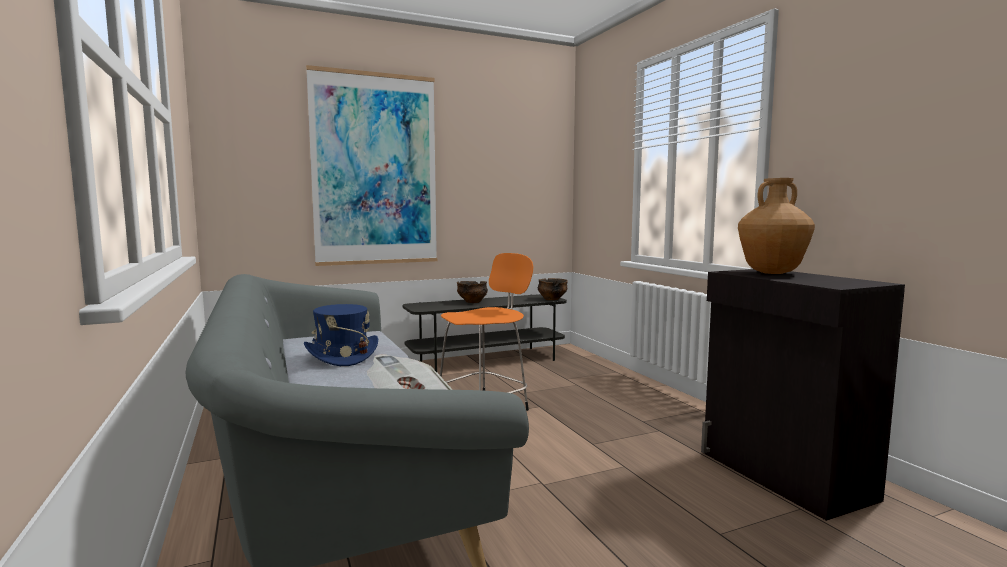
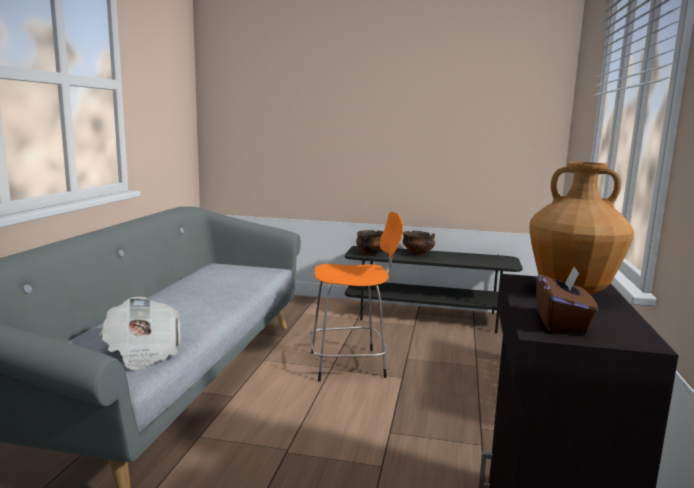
camera: 35 degrees right, 5 degrees up
blue hat [304,304,378,366] -> none
picture [306,65,437,266] -> none
bowl [538,278,568,300] -> bowl moved to [356,230,383,255]
none -> brown tissue box [536,265,598,334]

